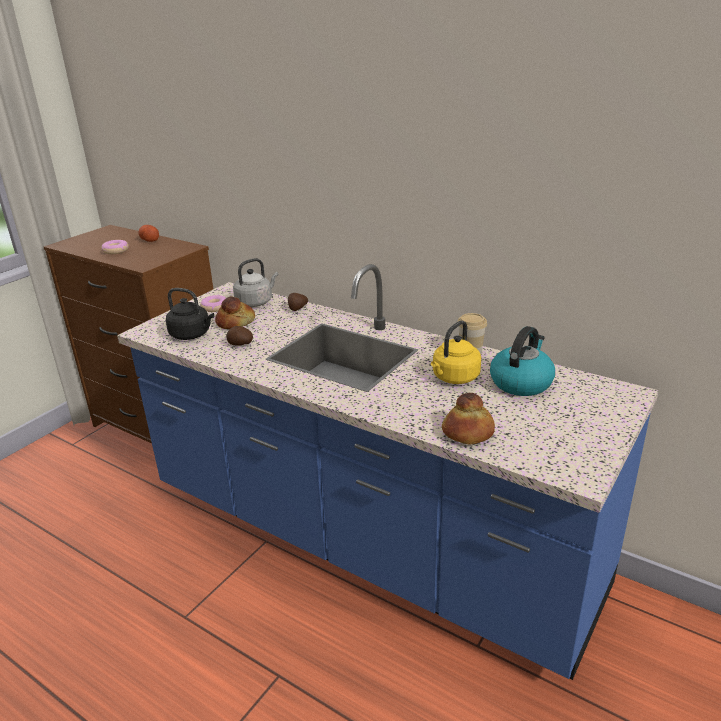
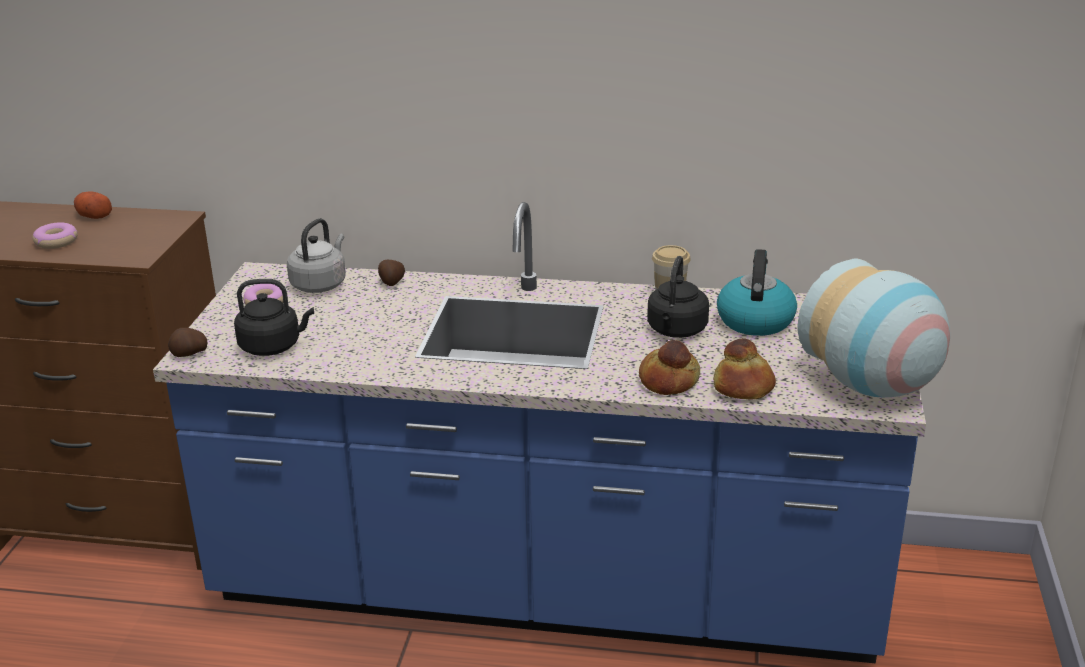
camera: 25 degrees left, 0 degrees up
bread [215,296,255,329] -> bread moved to [639,340,700,395]
potato [226,326,253,346] -> potato moved to [168,328,207,357]
yellow kettle [431,321,481,384] -> black kettle [647,256,709,338]
none -> vase [797,258,950,397]

